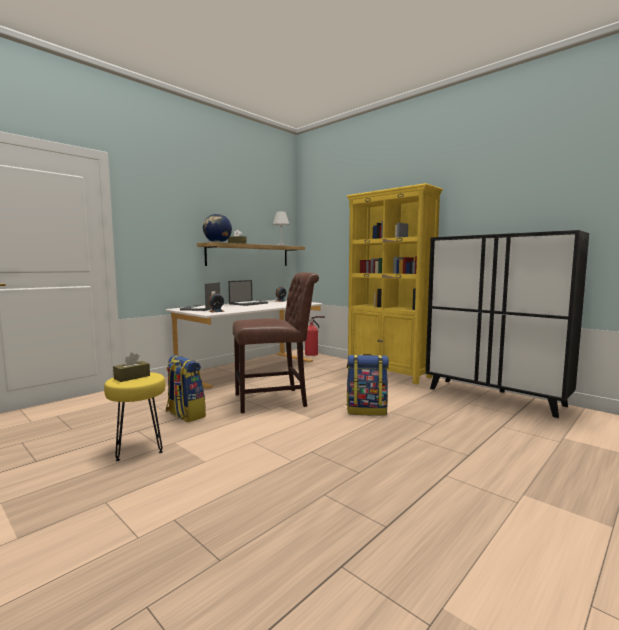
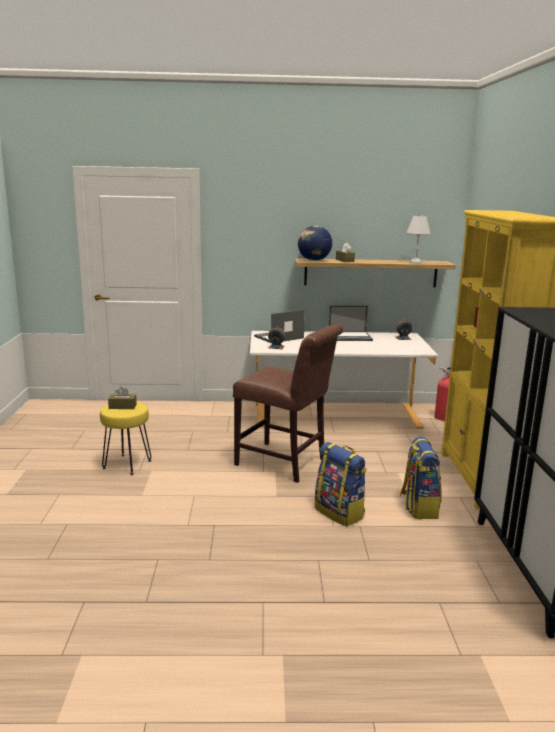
camera: 45 degrees right, 10 degrees up
backpack [166,355,206,422] -> backpack moved to [400,436,442,519]

